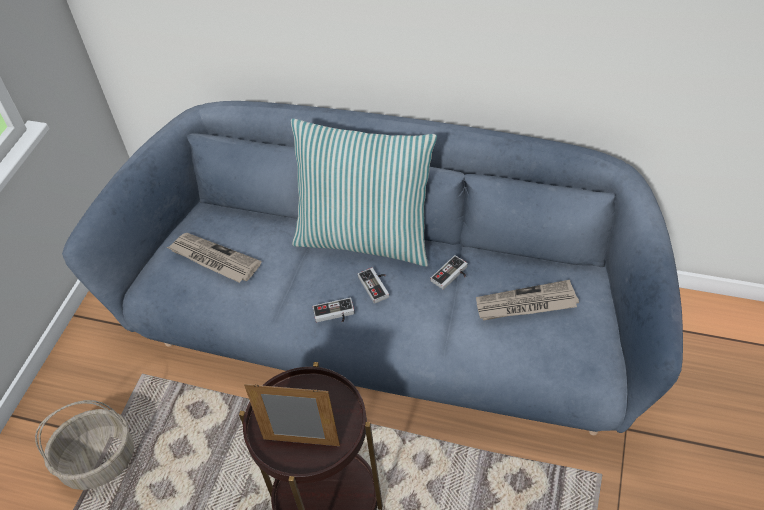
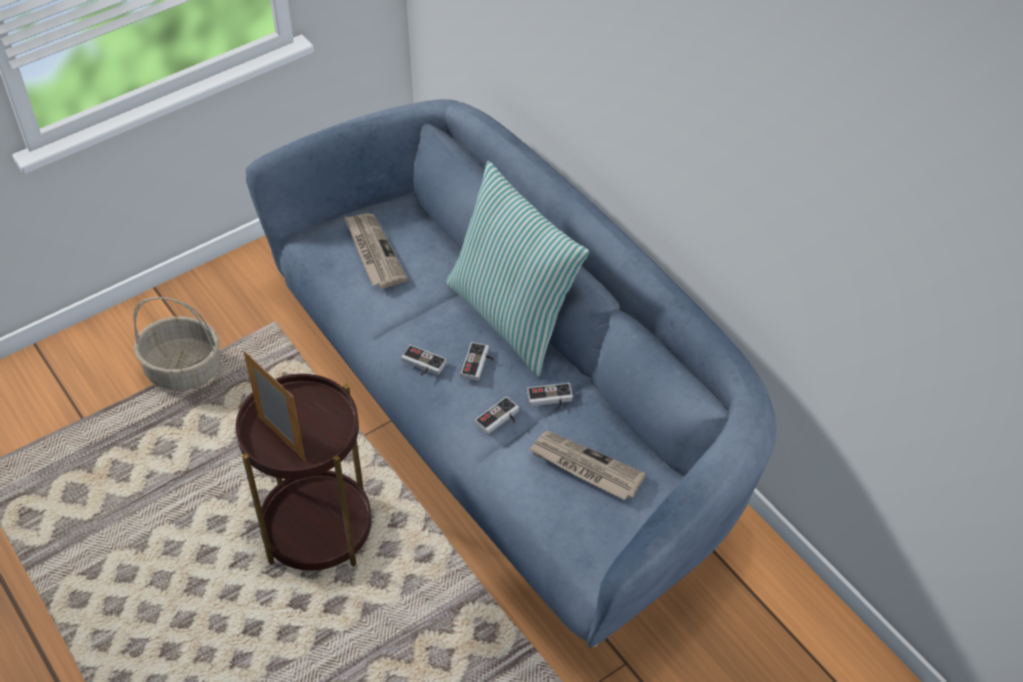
camera: 35 degrees right, 0 degrees up
none -> game controller [475,396,519,434]

